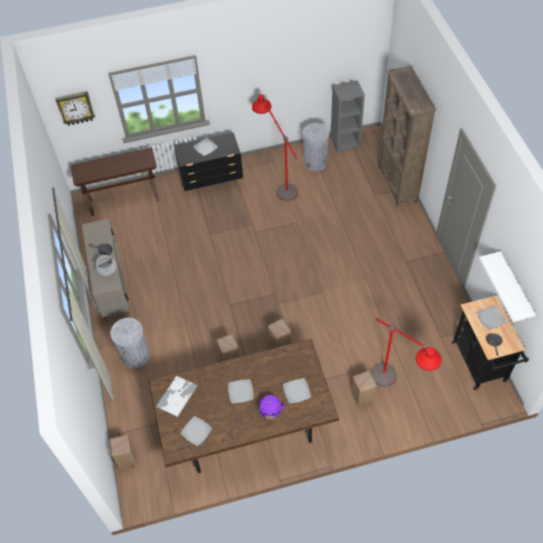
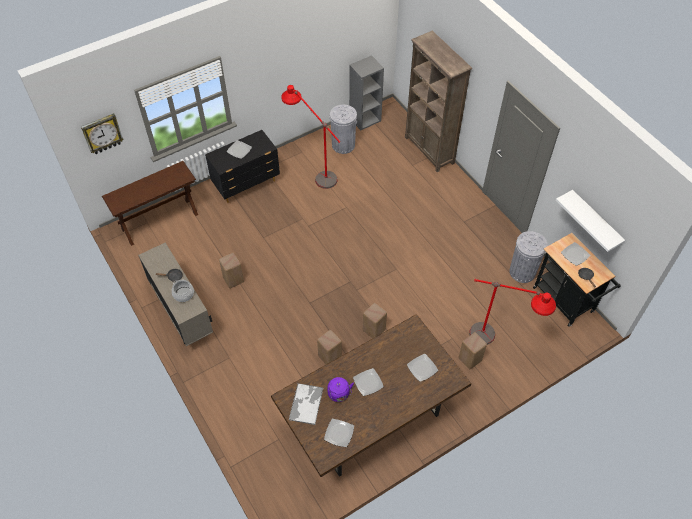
camera: 20 degrees left, 0 degrees up
beige stool [109,435,137,469] -> beige stool moved to [219,253,244,288]
grey trash can [110,318,149,369] -> grey trash can moved to [509,231,548,283]
purple kettle [259,395,286,419] -> purple kettle moved to [327,377,354,402]

